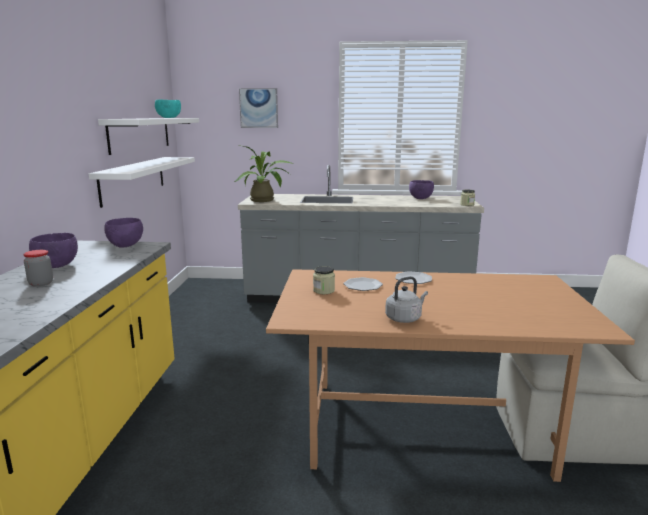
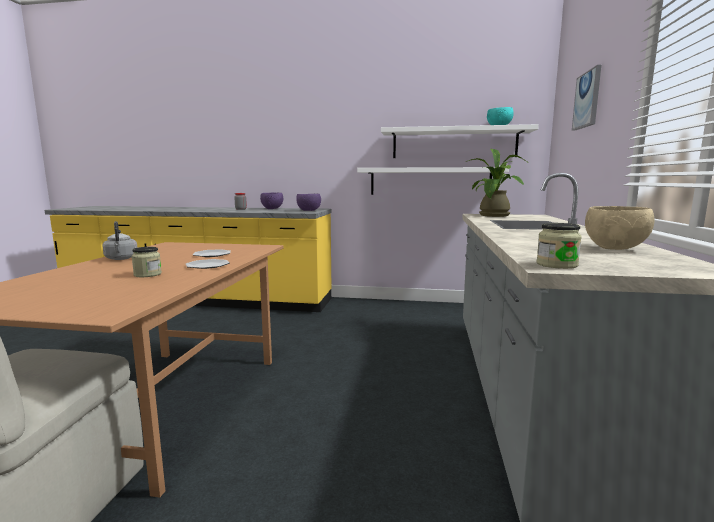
camera: 95 degrees right, 5 degrees down
jar [313,266,335,294] -> jar moved to [132,247,162,277]
purple bowl [409,180,434,199] -> beige bowl [585,206,654,250]

